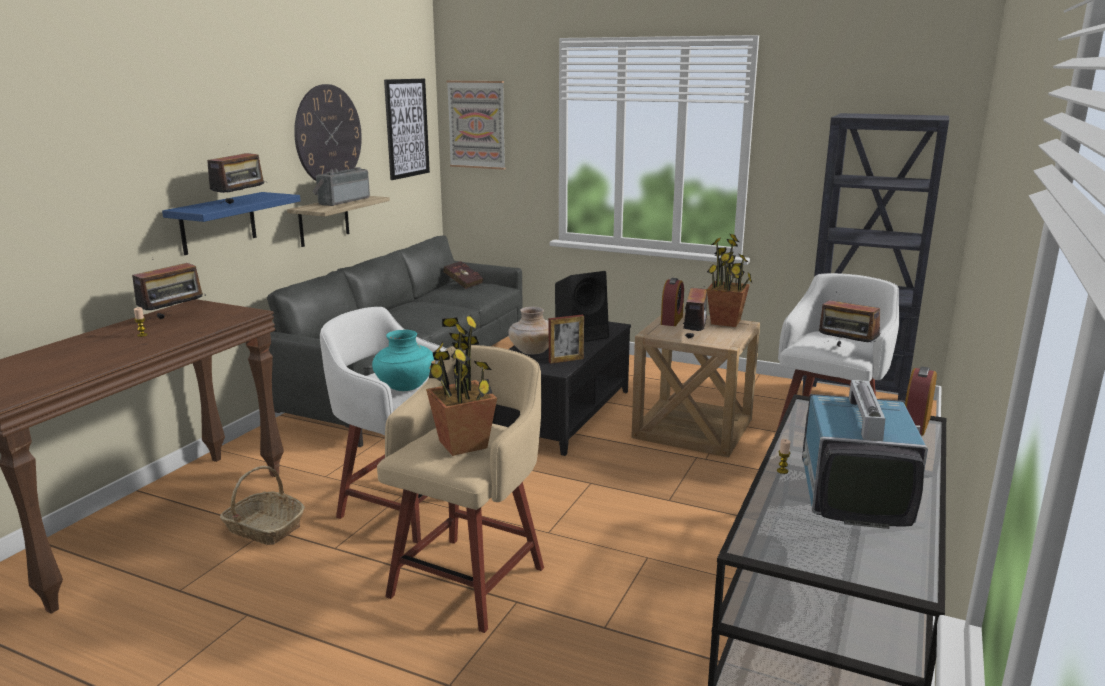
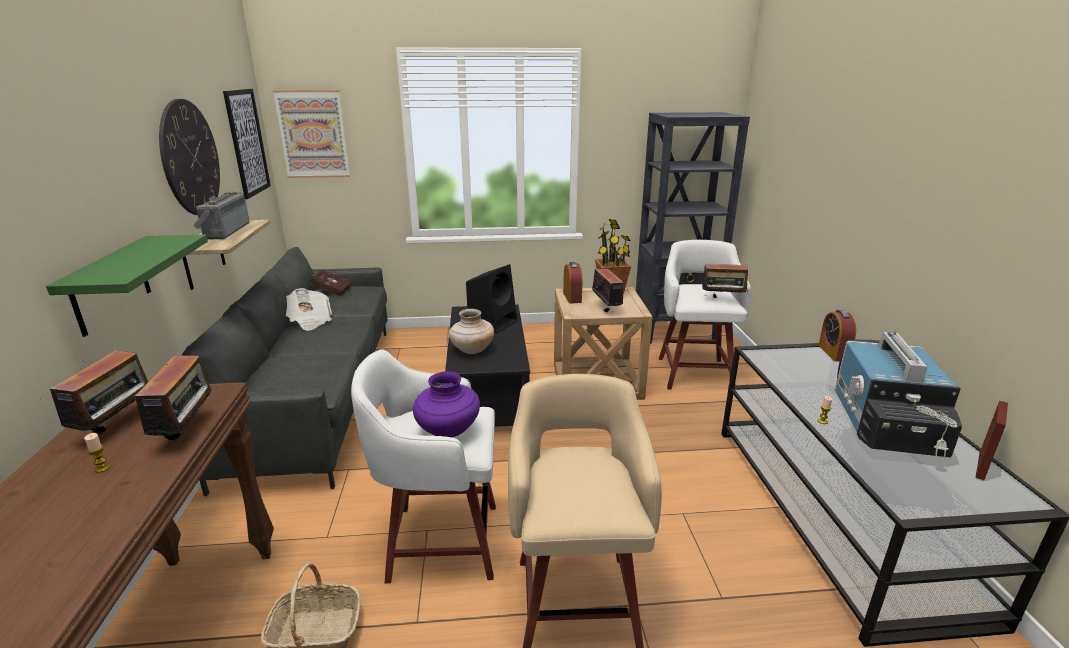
camera: 30 degrees left, 5 degrees up
blue shelf [162,192,300,255] -> green shelf [46,235,208,337]
radio [201,144,268,204] -> radio moved to [126,355,216,447]
turquoise vase [372,330,435,391] -> purple vase [413,371,480,437]
potted plant [426,315,497,456] -> none
picture frame [549,315,584,364] -> picture frame moved to [976,401,1008,480]
television [802,380,928,529] -> television turned 150 degrees counterclockwise [835,330,962,458]
none -> newspaper [286,288,332,331]

